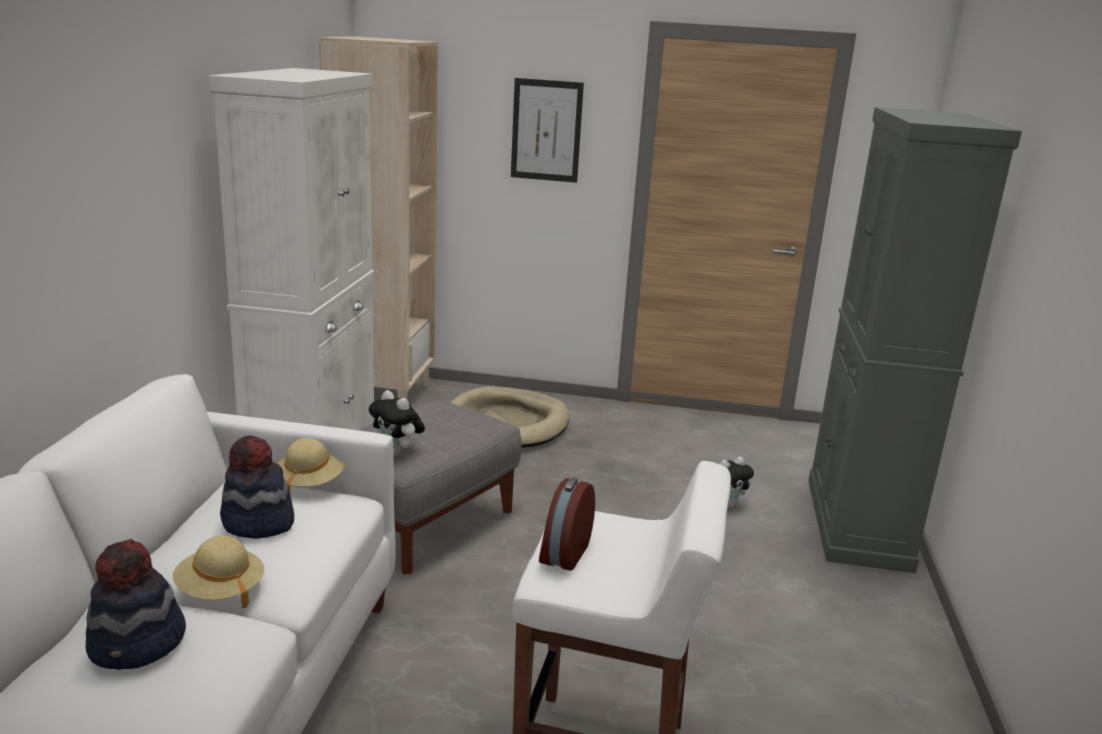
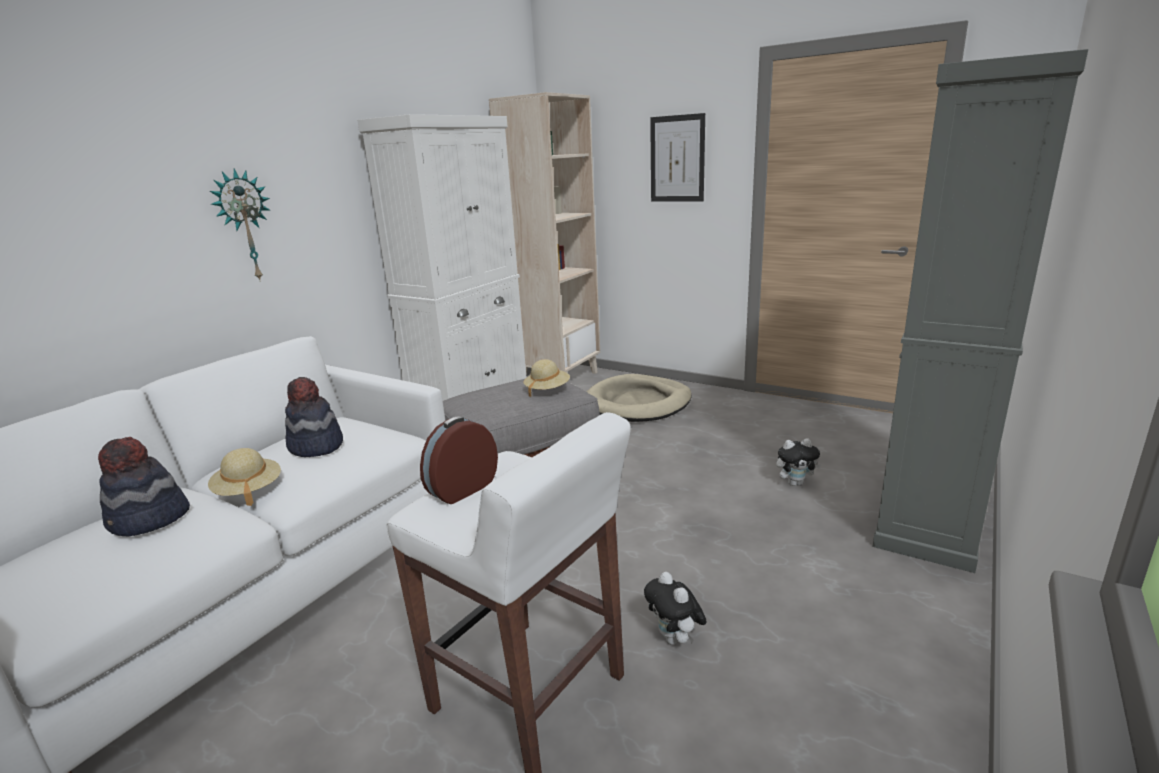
camera: 25 degrees right, 0 degrees up
beige hat [277,438,345,493] -> beige hat moved to [523,359,570,397]
plush toy [369,390,425,455] -> plush toy moved to [644,572,707,645]
none -> wall clock [210,168,270,282]

